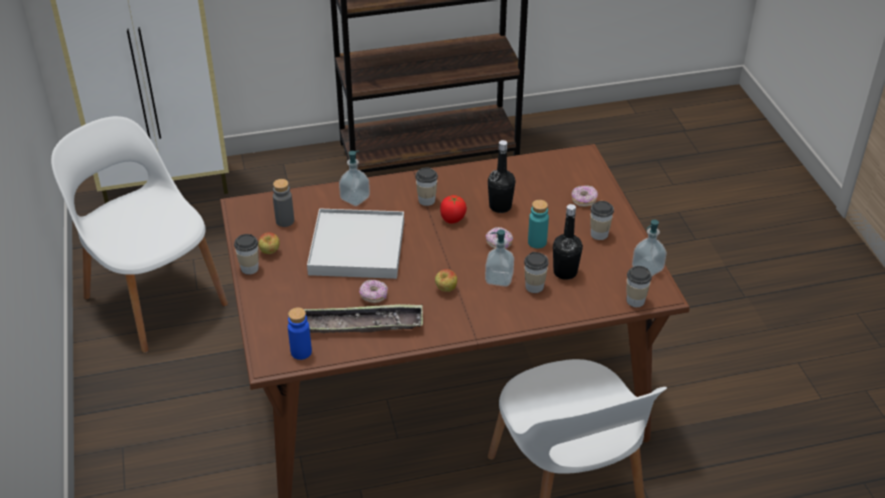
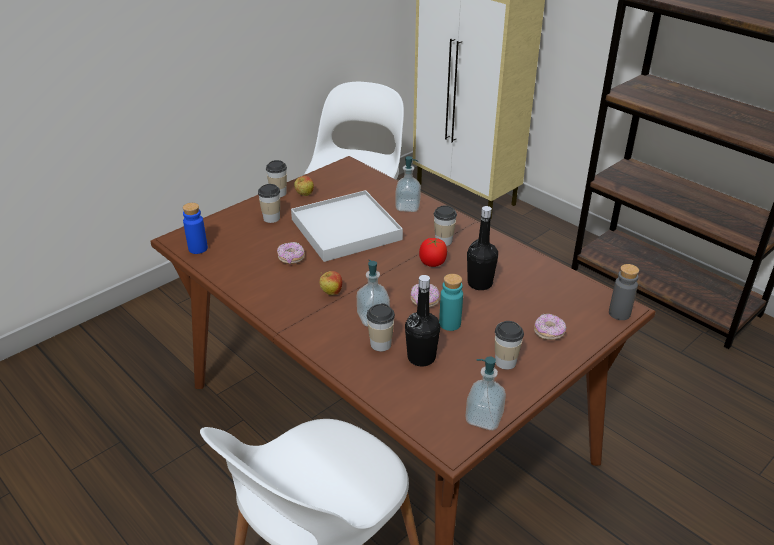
camera: 60 degrees right, 5 degrees down
grey bottle [273,179,294,227] -> grey bottle moved to [609,264,639,320]
tray [304,304,423,333] -> none
cup [627,266,652,307] -> cup moved to [258,184,280,223]

